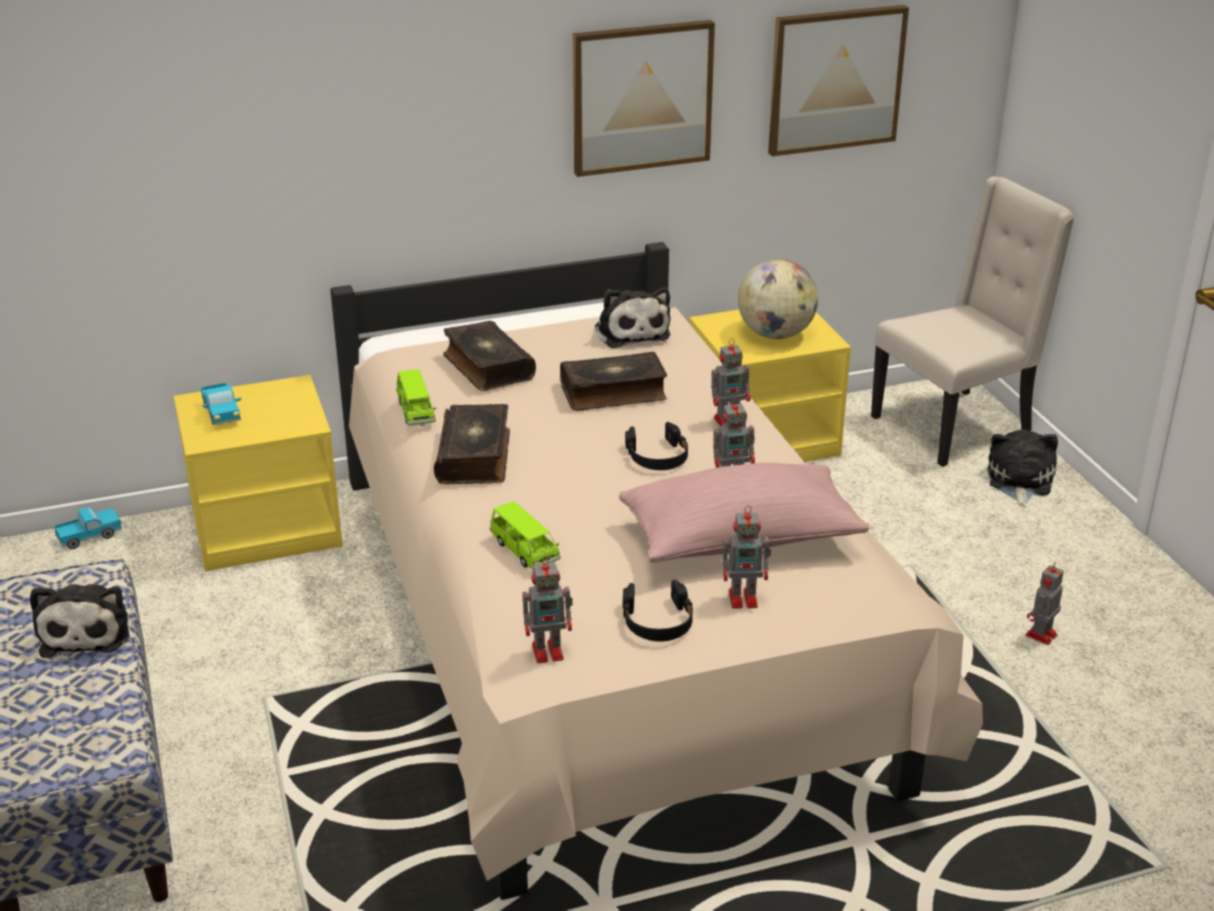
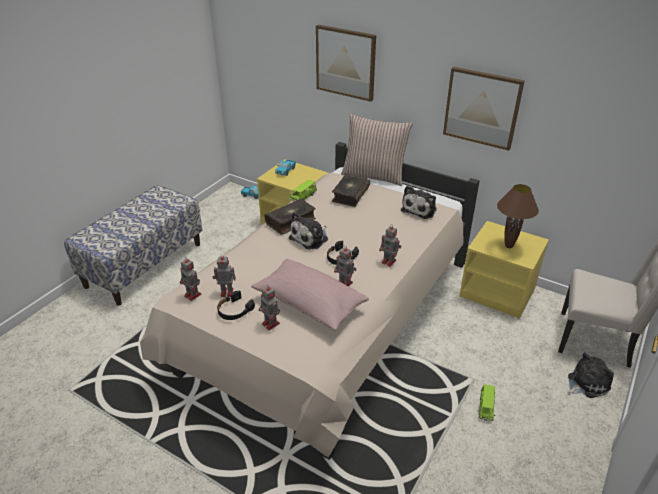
camera: 50 degrees right, 5 degrees up
plush toy [30,584,130,658] -> plush toy moved to [289,212,328,250]
green toy car [490,501,561,569] -> green toy car moved to [478,384,495,421]
book [560,352,667,411] -> none
globe [738,259,818,339] -> brown table lamp [497,184,539,248]
picture [768,5,909,156] -> picture moved to [316,25,376,102]
toy robot [1026,562,1064,645] -> toy robot moved to [213,254,236,297]
none -> pillow [341,114,413,186]

